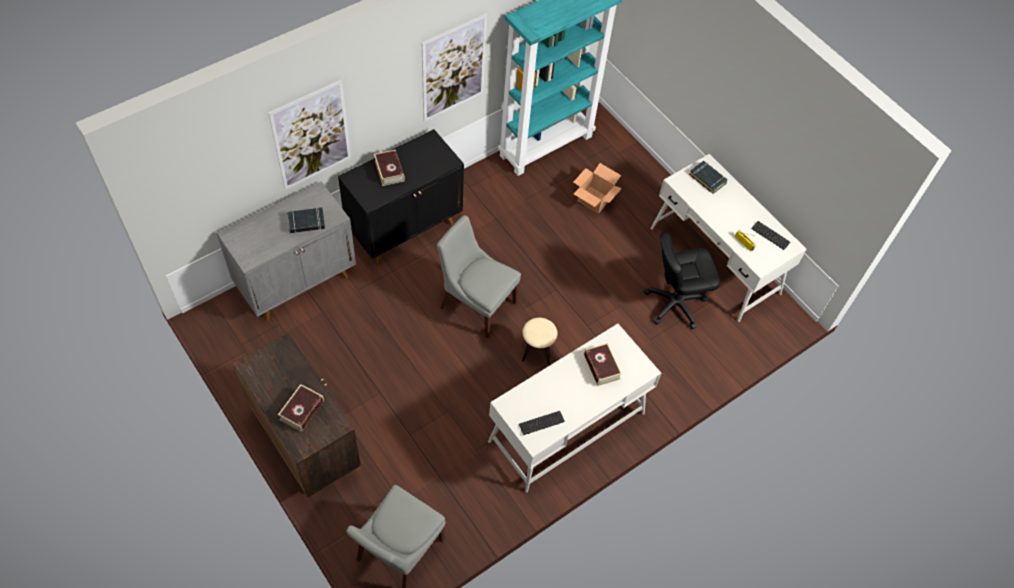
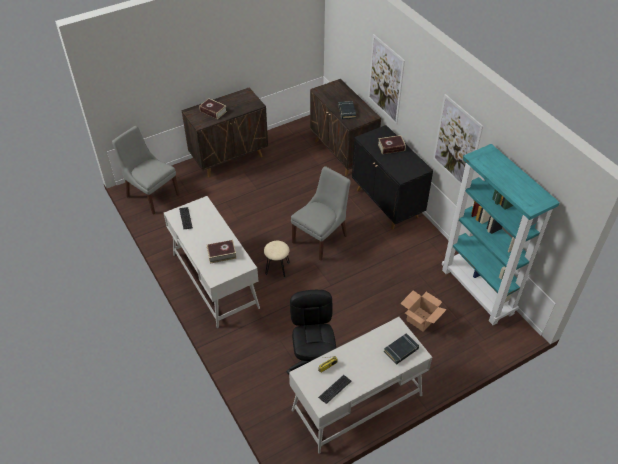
camera: 100 degrees right, 10 degrees down
grey cabinet [216,181,356,320] -> brown cabinet [310,79,381,176]

